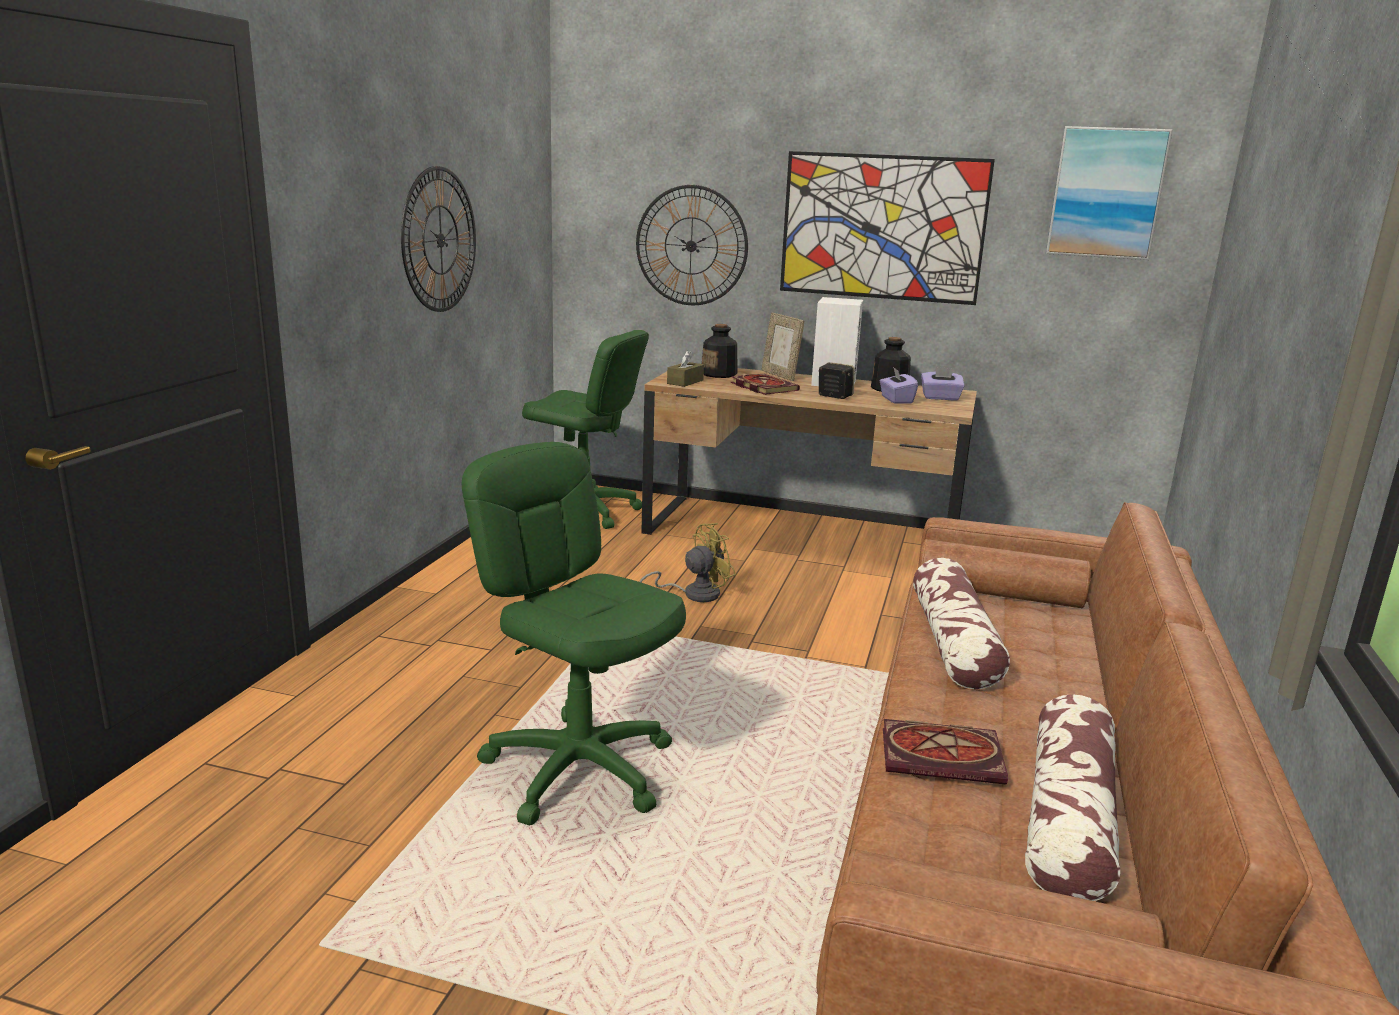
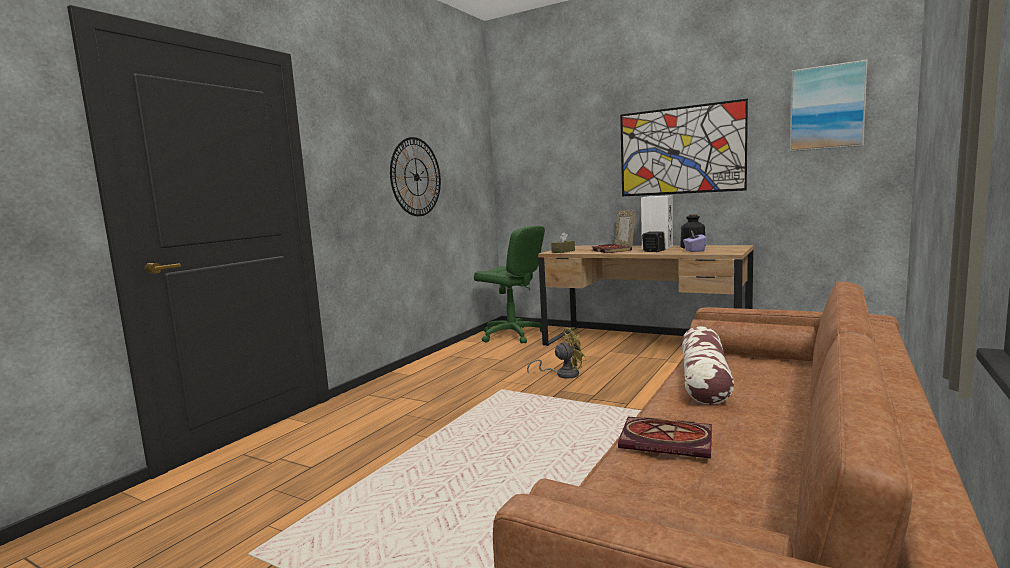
camera: 15 degrees right, 10 degrees down
green office chair [462,442,686,825] -> none
wall clock [636,185,748,305] -> none
bottle [702,324,737,378] -> none
purple tissue box [921,367,965,400] -> none
pillow [1025,694,1120,901] -> none

